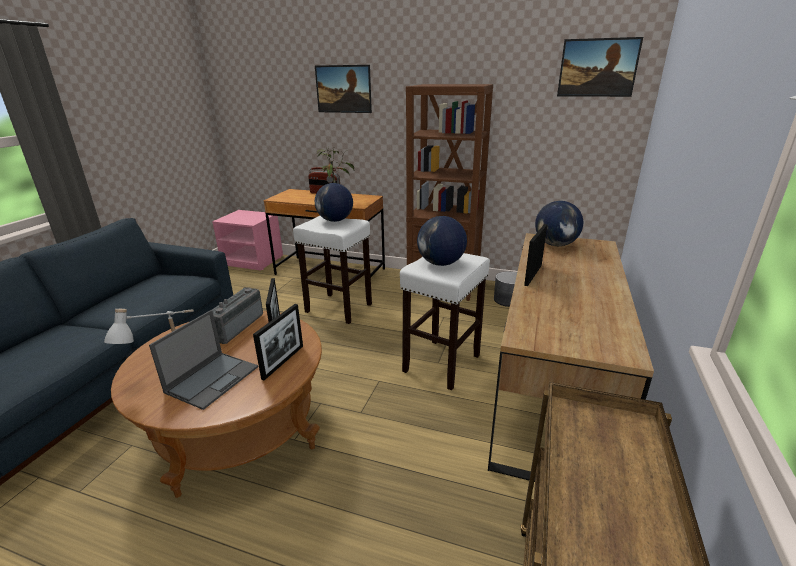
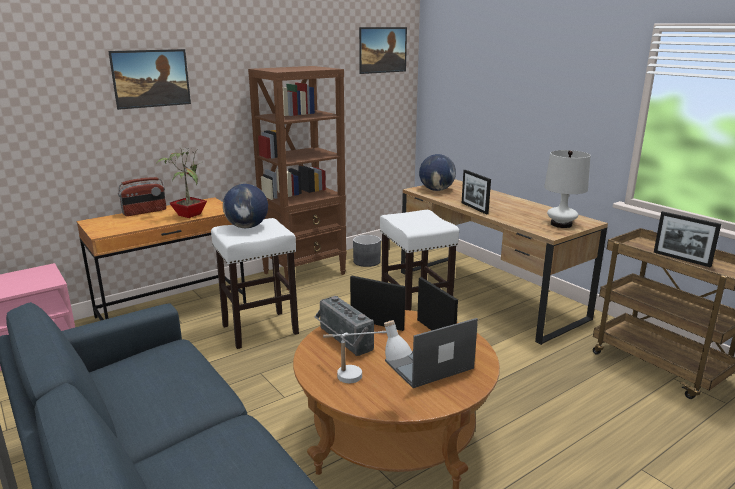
camera: 55 degrees left, 5 degrees down
laptop [149,310,258,410] -> laptop turned 90 degrees counterclockwise [385,318,478,388]
globe [417,216,467,266] -> none
none -> white table lamp [544,150,591,228]
none -> picture frame [654,211,721,268]

